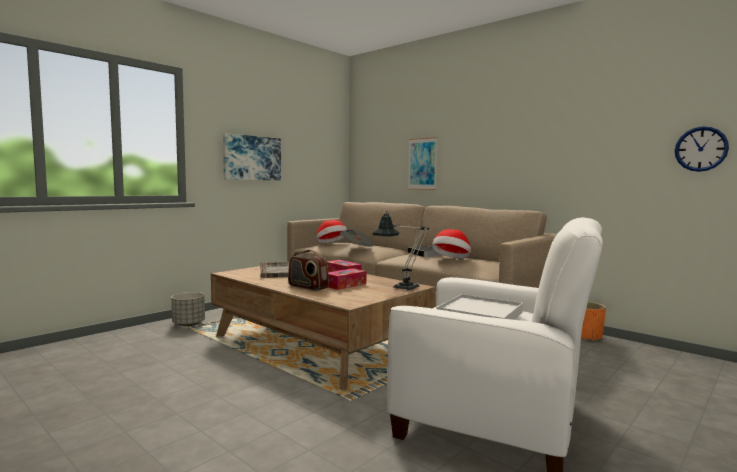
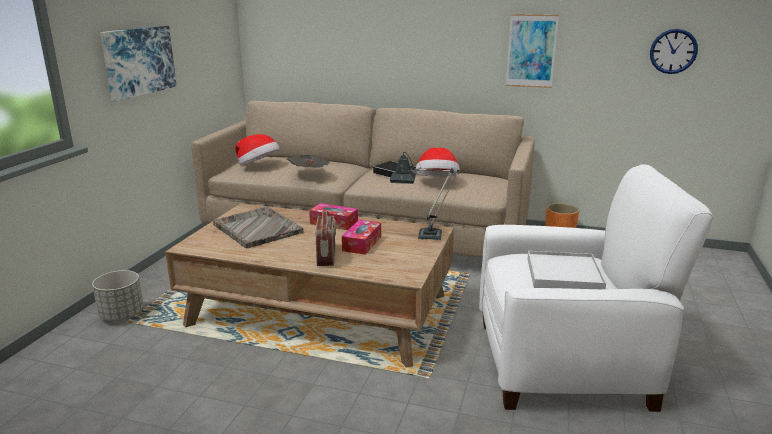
camera: 25 degrees left, 15 degrees up
radio [288,250,329,291] -> radio turned 105 degrees counterclockwise [316,211,336,266]
picture [408,137,437,190] -> picture moved to [506,14,559,88]

